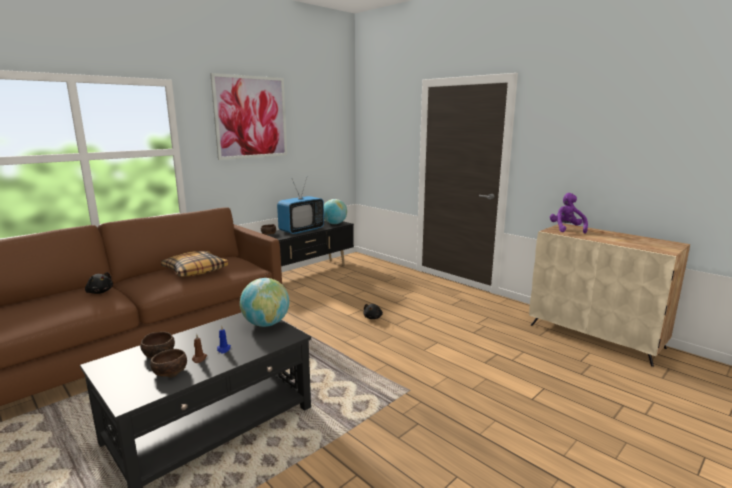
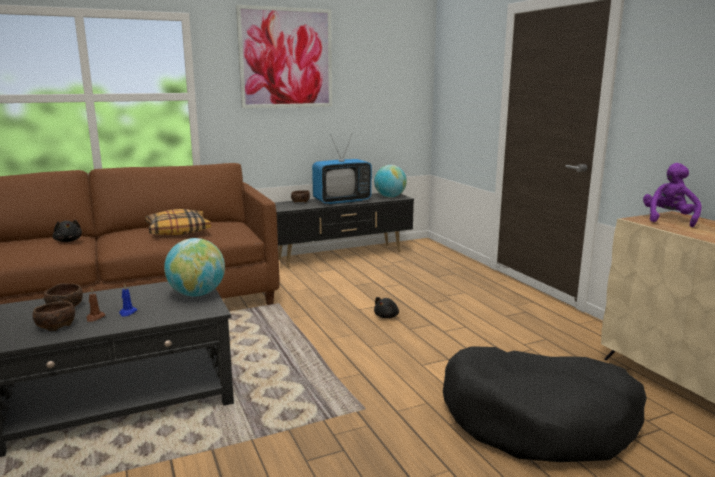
camera: 20 degrees right, 0 degrees up
none -> black dog bed [443,346,647,462]

